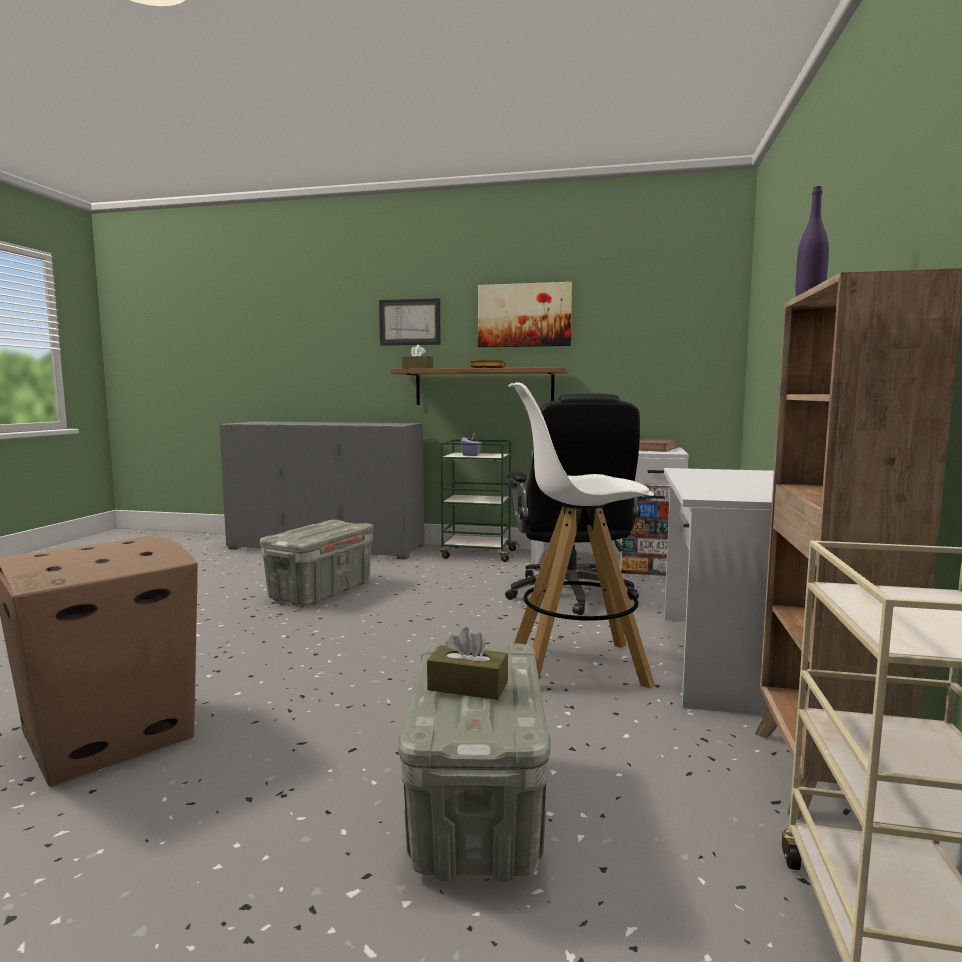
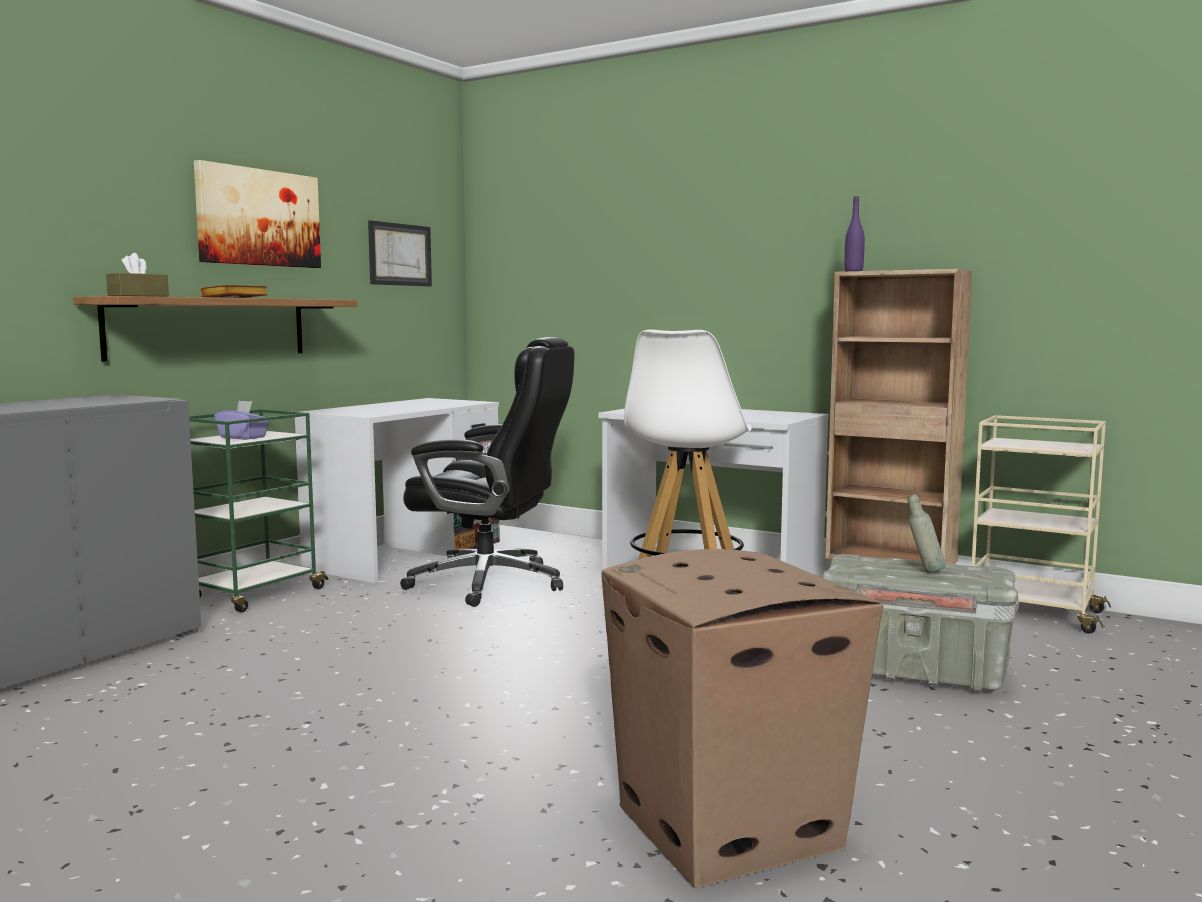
camera: 70 degrees left, 0 degrees up
grey storage box [260,520,374,606] -> none
picture [379,298,441,346] -> picture moved to [368,220,432,286]
brown tissue box [427,627,508,700] -> grey bottle [907,494,945,573]
brown book [639,439,678,452] -> none

